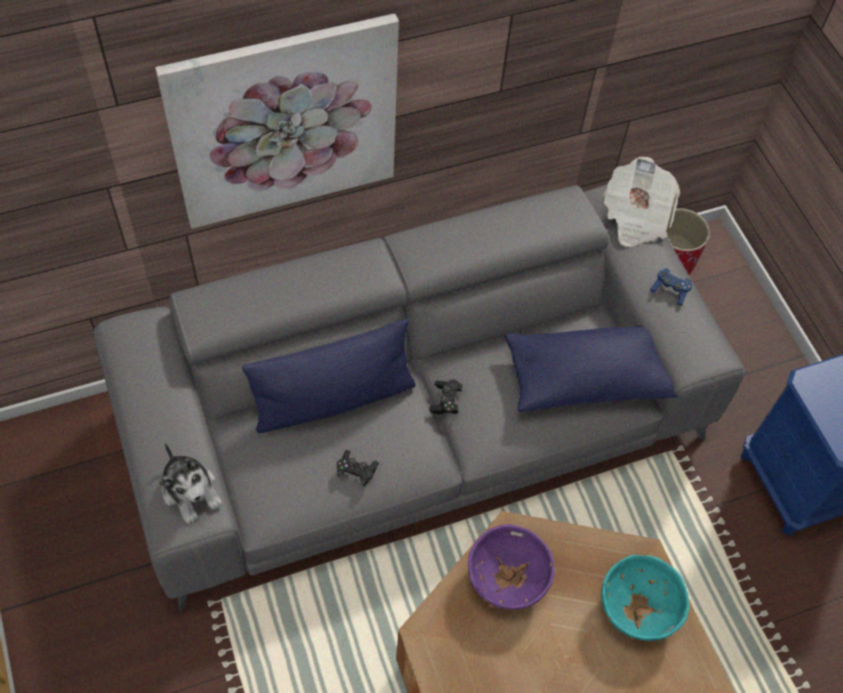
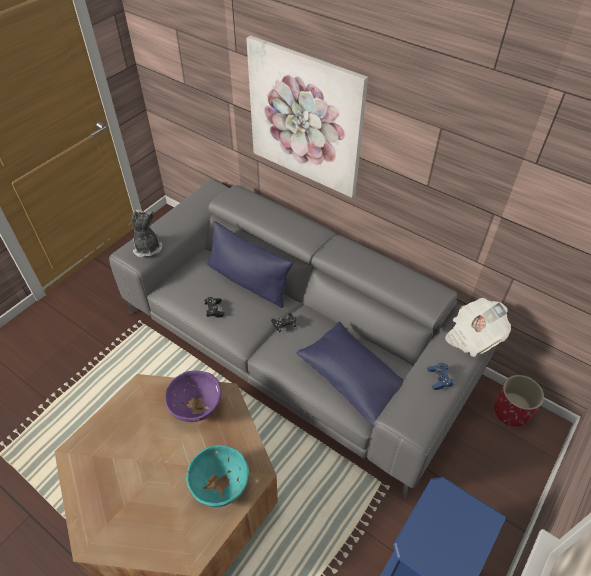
camera: 60 degrees right, 10 degrees down
plush toy [158,443,222,524] -> plush toy turned 135 degrees clockwise [132,209,162,258]

